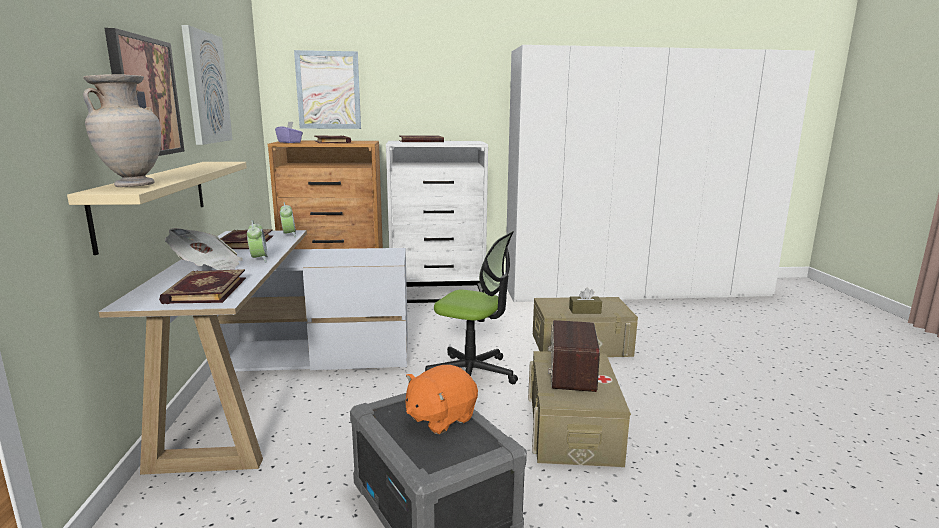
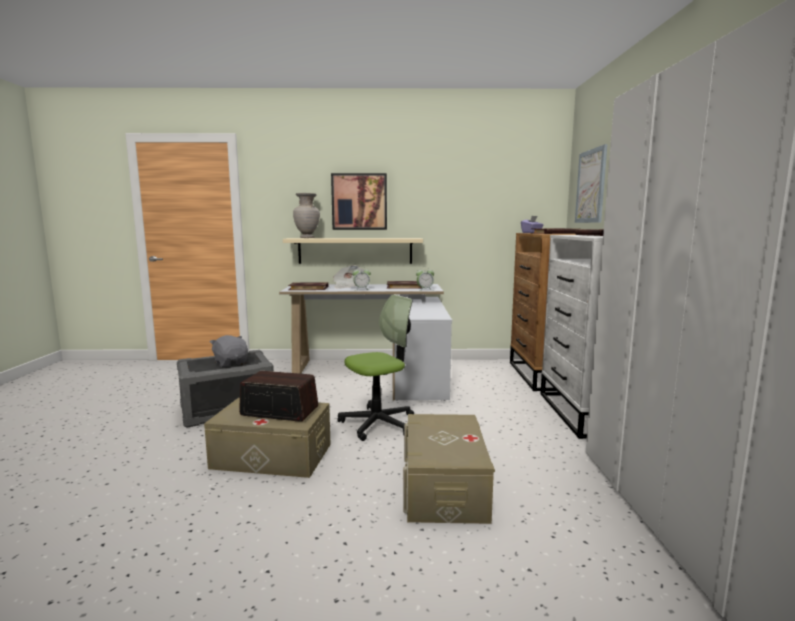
camera: 95 degrees right, 5 degrees down
picture [181,25,233,145] -> none
orange plush toy [406,365,478,434] -> grey plush toy [210,335,248,368]
office chair [425,231,518,384] -> office chair turned 150 degrees counterclockwise [338,295,414,441]
brown tissue box [569,288,602,314] -> none

